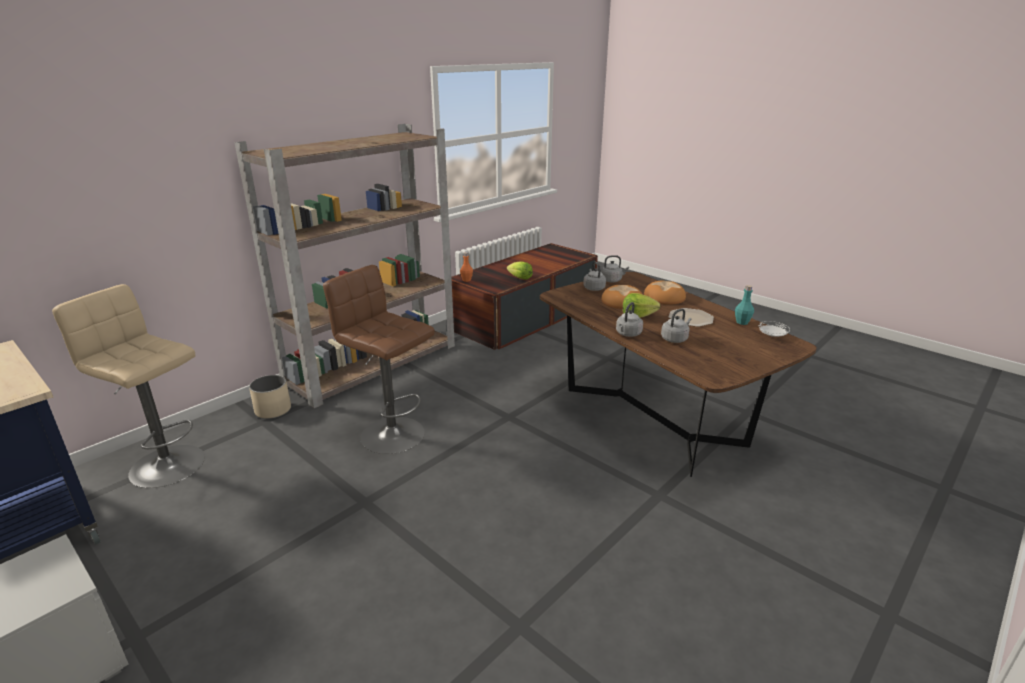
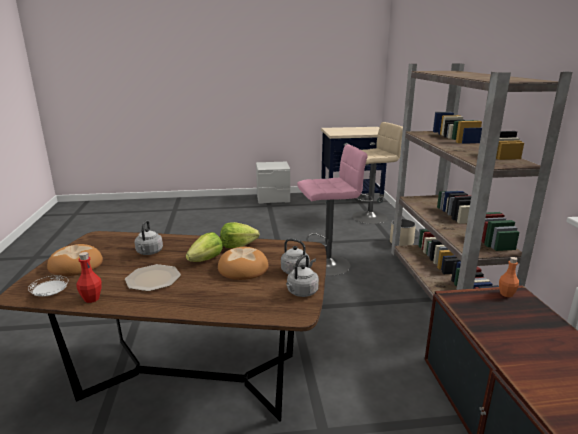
camera: 130 degrees right, 5 degrees down
brown stool [323,265,434,454] -> pink stool [297,144,368,276]
lettuce [507,261,533,280] -> lettuce moved to [220,222,259,248]
grey kettle [616,302,643,337] -> none
bread [644,280,686,305] -> bread moved to [47,244,103,276]
turquoise bottle [735,285,754,325] -> red bottle [77,252,102,303]

